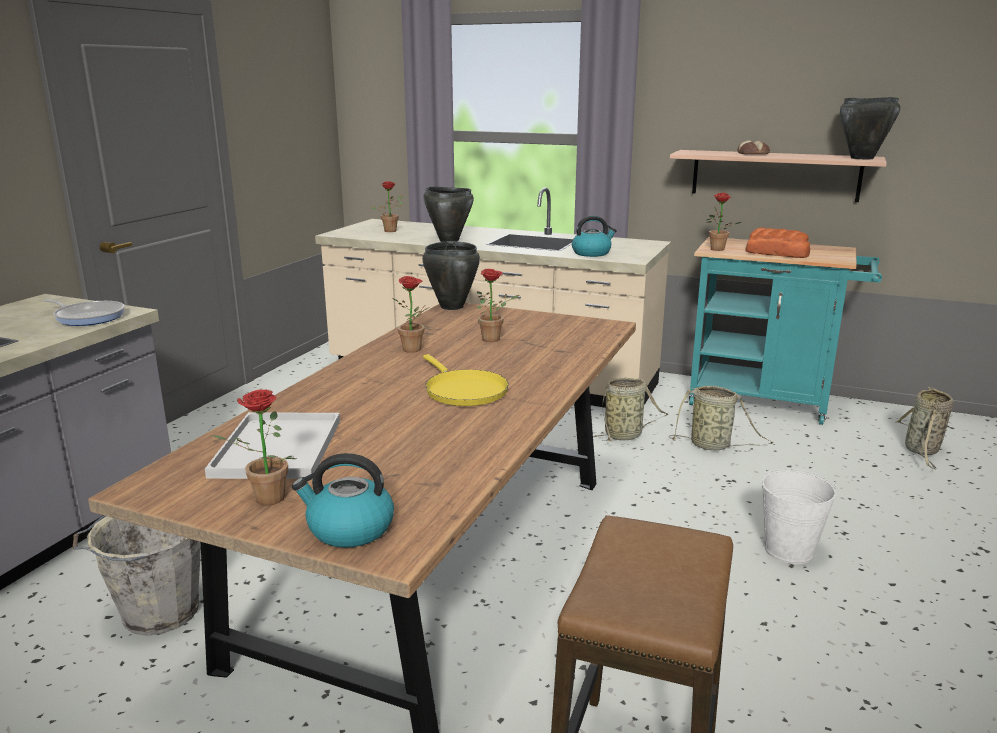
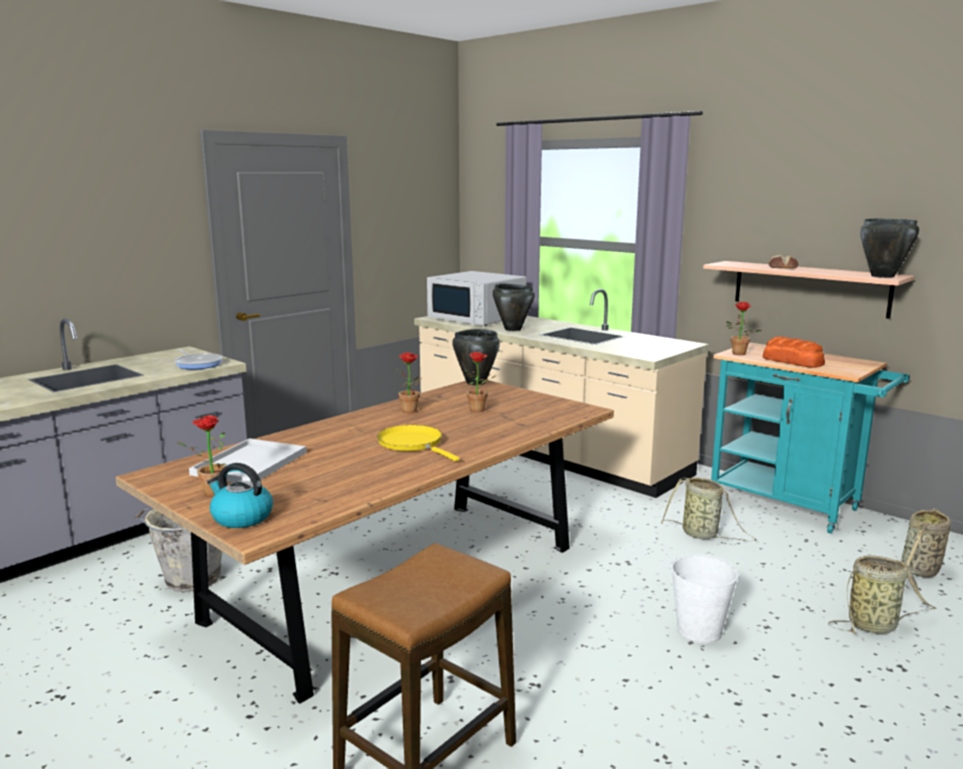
camera: 20 degrees right, 5 degrees down
potted plant [371,181,403,232] -> white microwave [427,271,526,326]
yellow frying pan [423,354,509,406] -> yellow frying pan turned 150 degrees clockwise [377,425,460,461]
kettle [572,216,617,257] -> none
basket [593,378,669,441] -> basket moved to [828,555,937,634]

